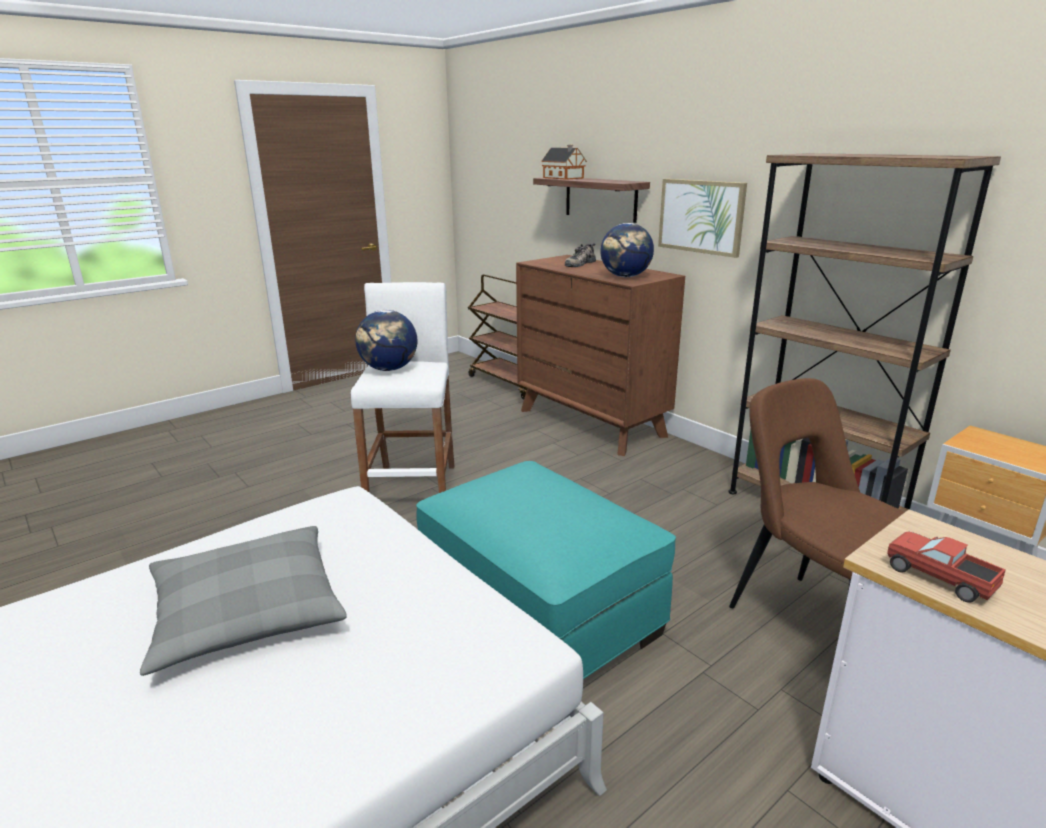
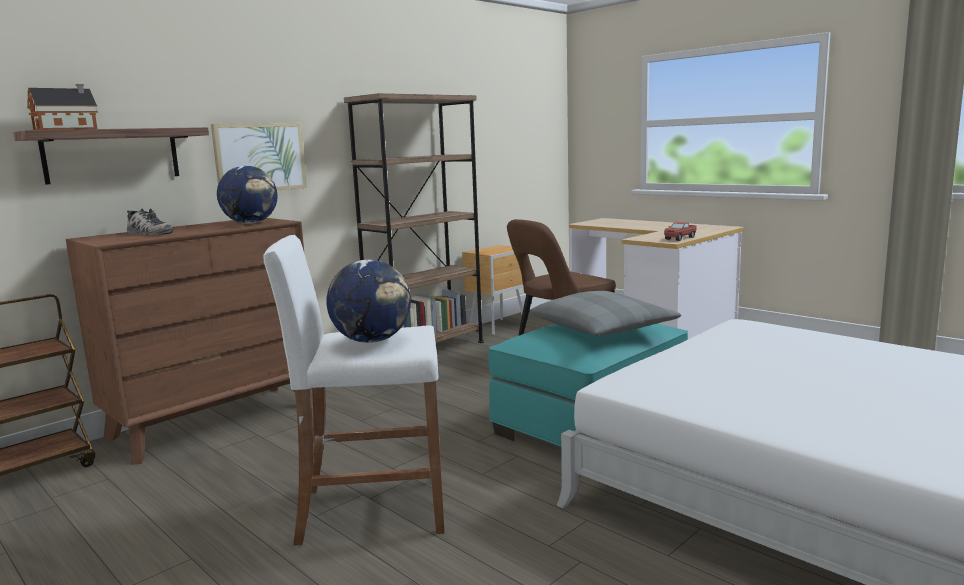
camera: 95 degrees left, 10 degrees down
grey pillow [140,526,347,676] -> grey pillow moved to [530,291,681,336]

